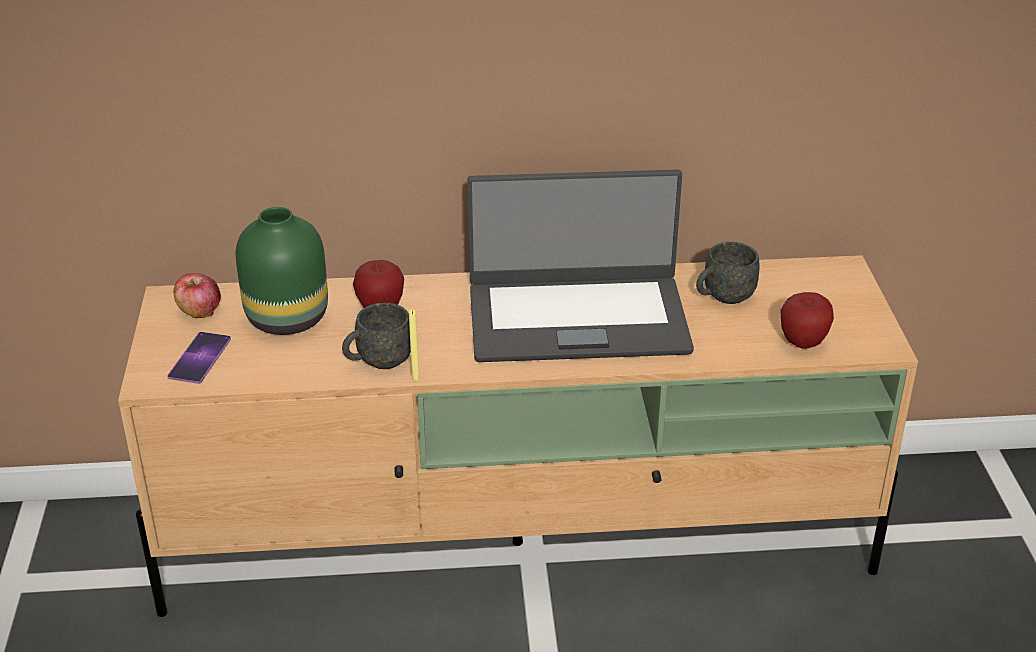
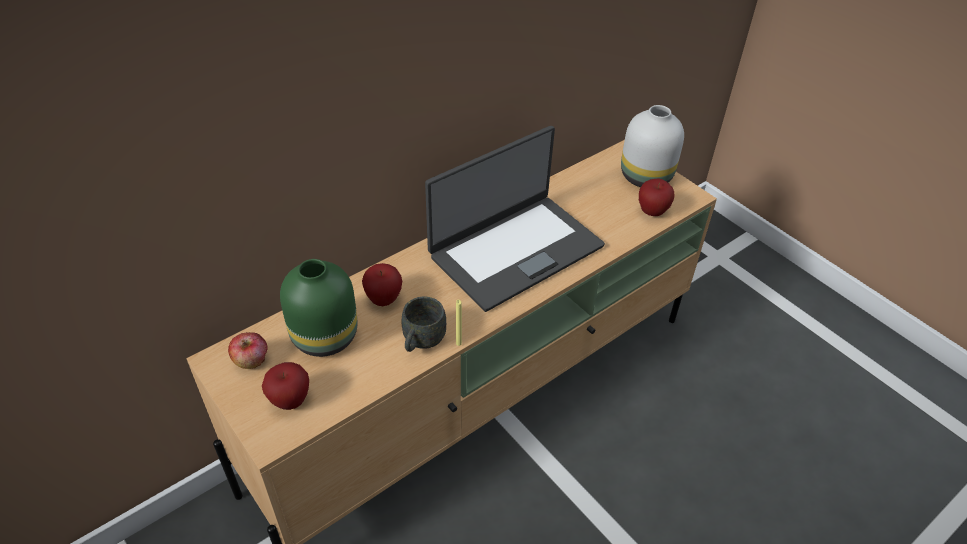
camera: 35 degrees left, 10 degrees up
phone [167,332,231,384] -> apple [262,362,309,410]
grey mug [696,242,759,304] -> none
none -> white vase [621,105,684,187]

